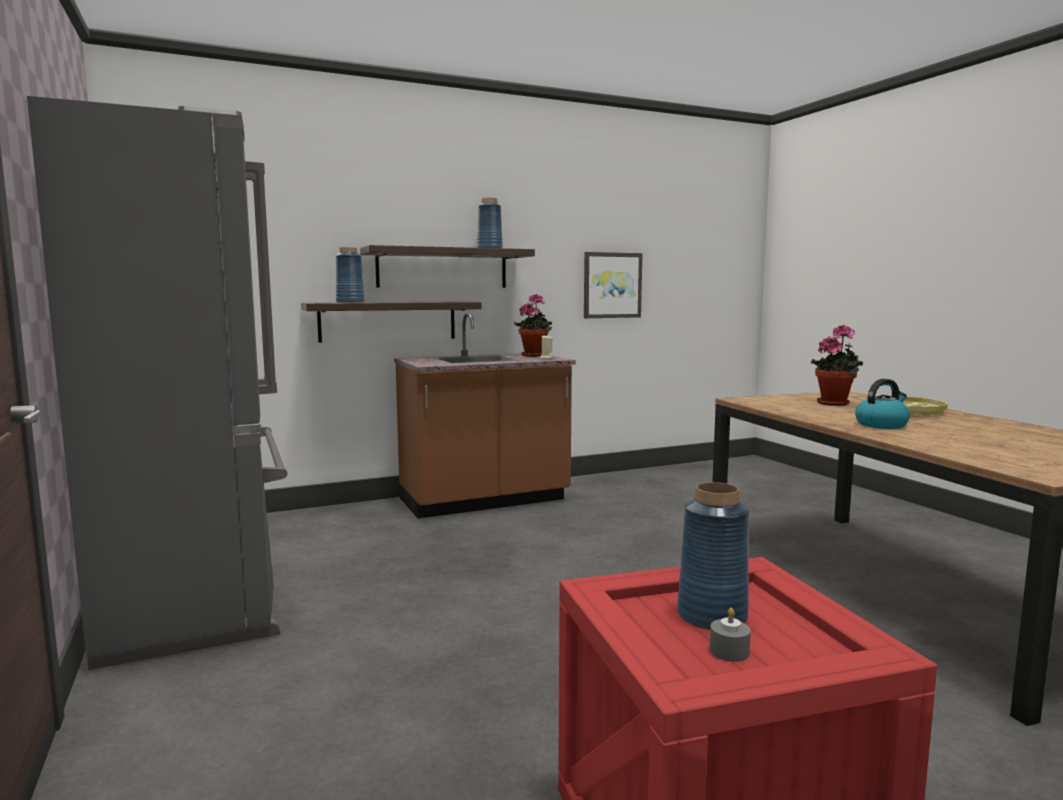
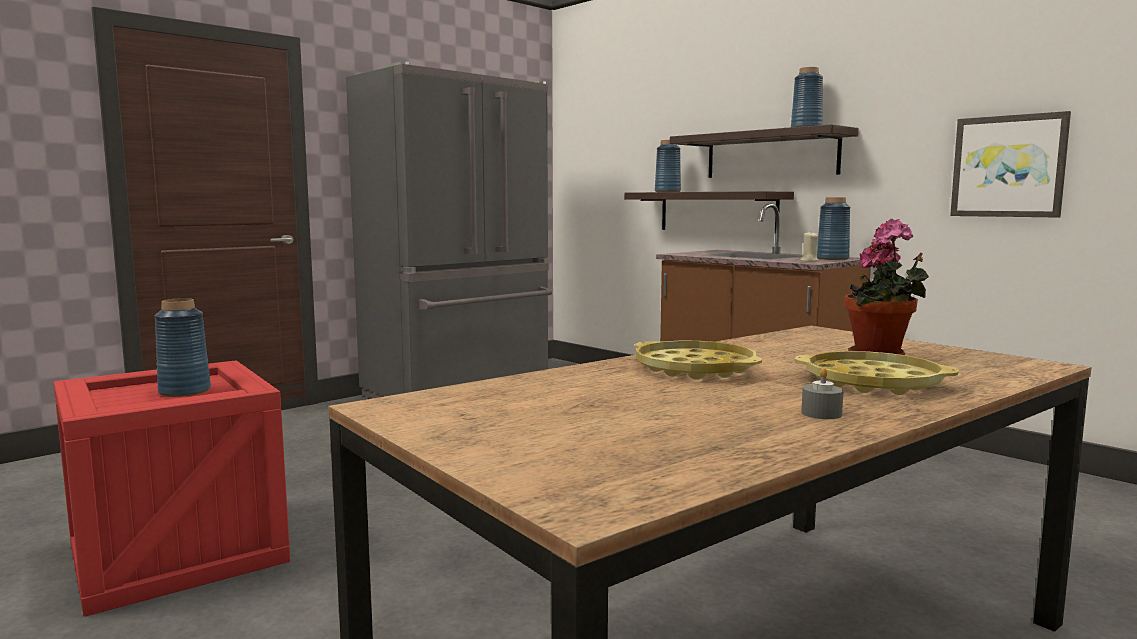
camera: 70 degrees right, 0 degrees up
potted plant [514,294,552,357] -> blue vase [817,197,850,260]
grey candle [709,608,751,662] -> grey candle moved to [801,368,844,419]
kettle [855,379,910,429] -> yellow tray [635,341,762,380]

